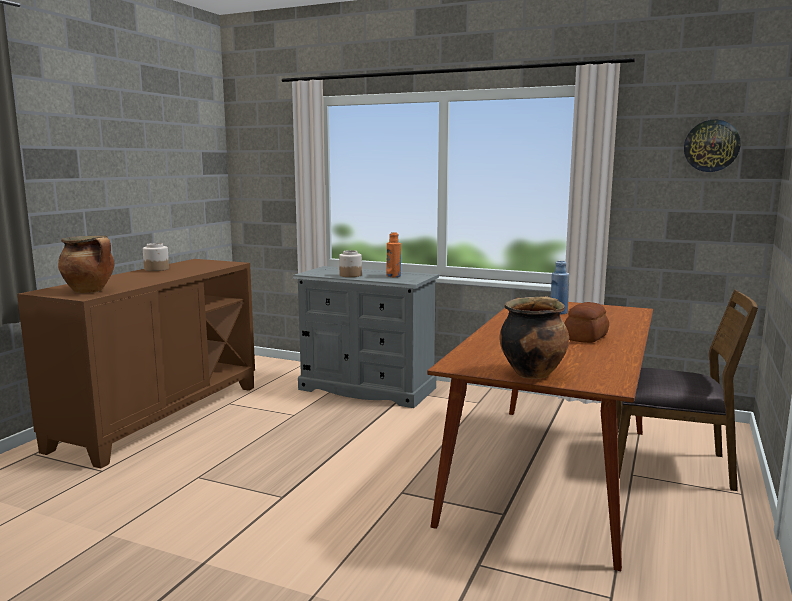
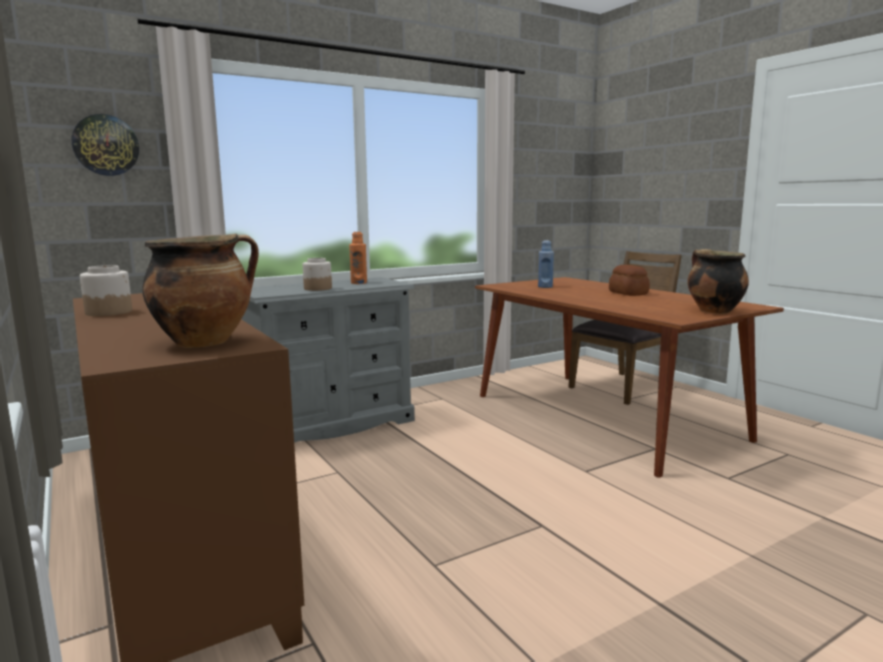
camera: 55 degrees left, 0 degrees up
wall clock [684,120,741,172] -> wall clock moved to [72,114,139,176]

